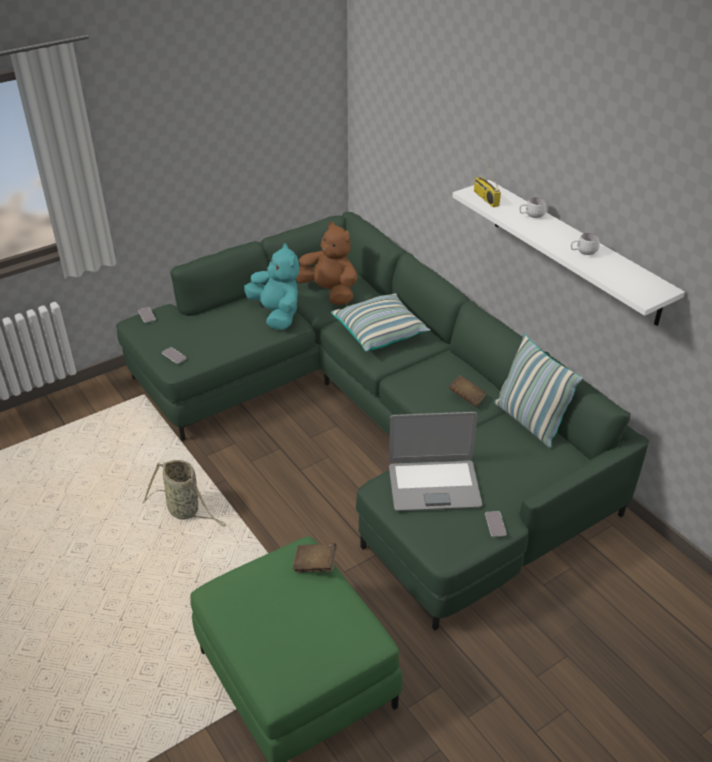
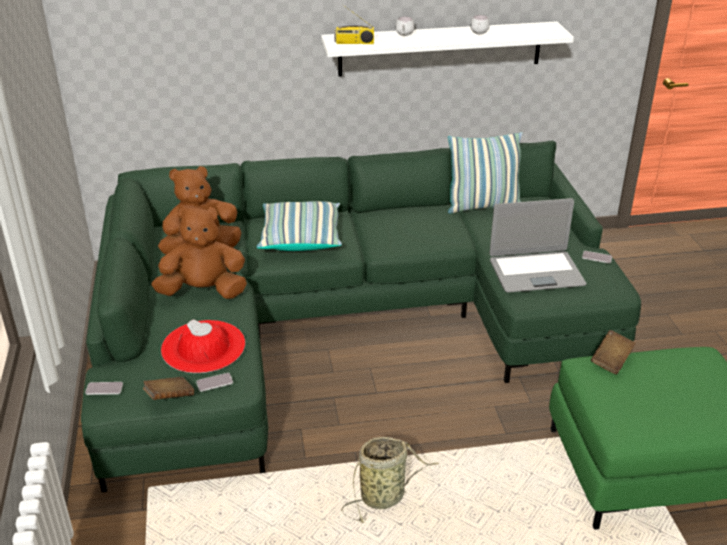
camera: 65 degrees left, 5 degrees down
turquoise plush toy [244,243,299,330] -> brown plush toy [152,205,247,299]
laptop [389,412,482,511] -> laptop turned 60 degrees clockwise [490,198,587,292]
brown book [449,375,487,407] -> brown book moved to [143,377,194,400]
none -> red hat [161,319,245,373]

